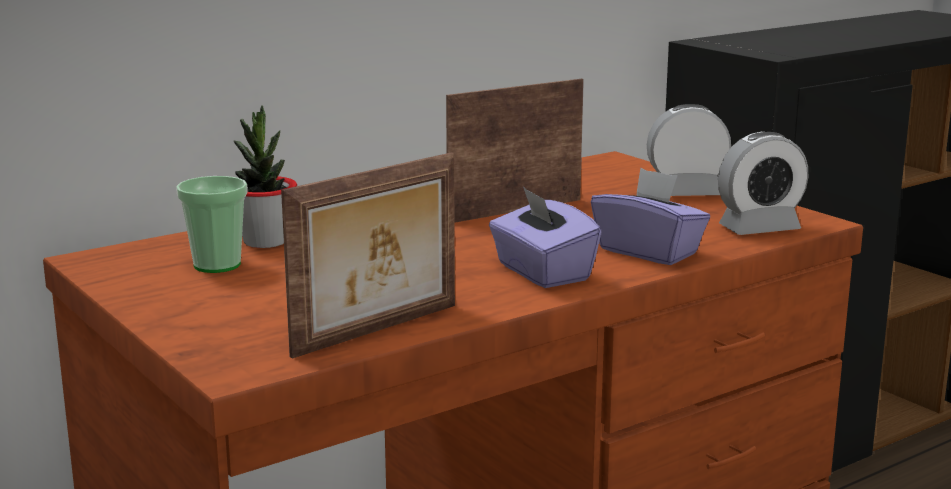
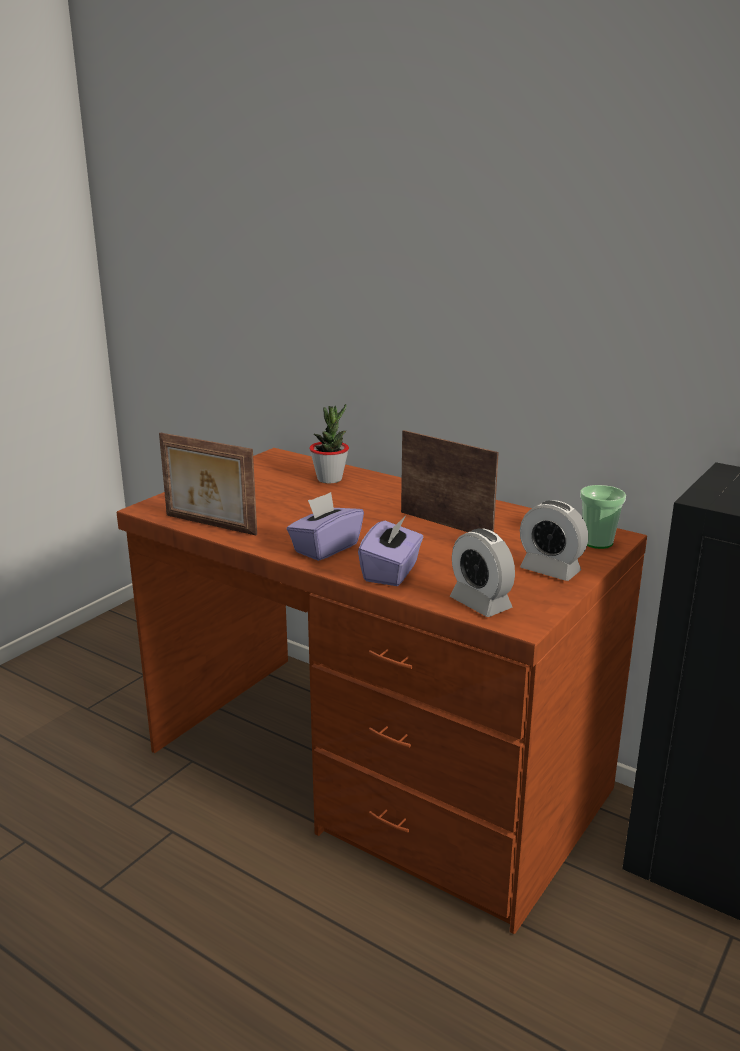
camera: 70 degrees right, 5 degrees up
cup [176,176,248,273] -> cup moved to [580,485,626,549]
alarm clock [647,104,731,196] -> alarm clock turned 150 degrees clockwise [520,500,588,581]

